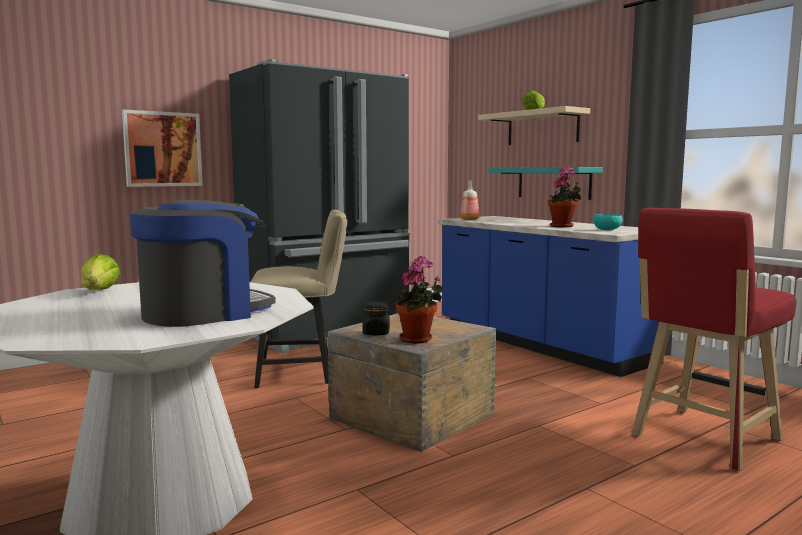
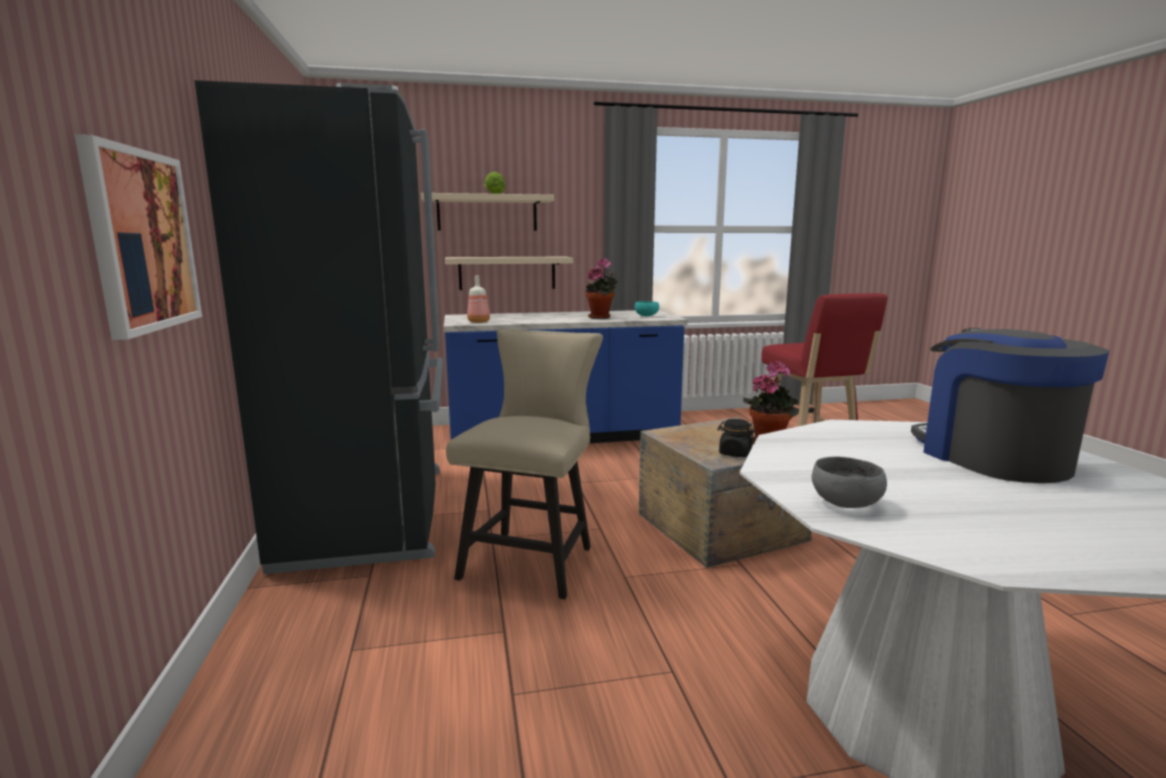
camera: 65 degrees left, 5 degrees up
lettuce [81,254,120,290] -> grey bowl [812,457,887,508]
turquoise shelf [488,167,603,200] -> beige shelf [445,257,573,290]

